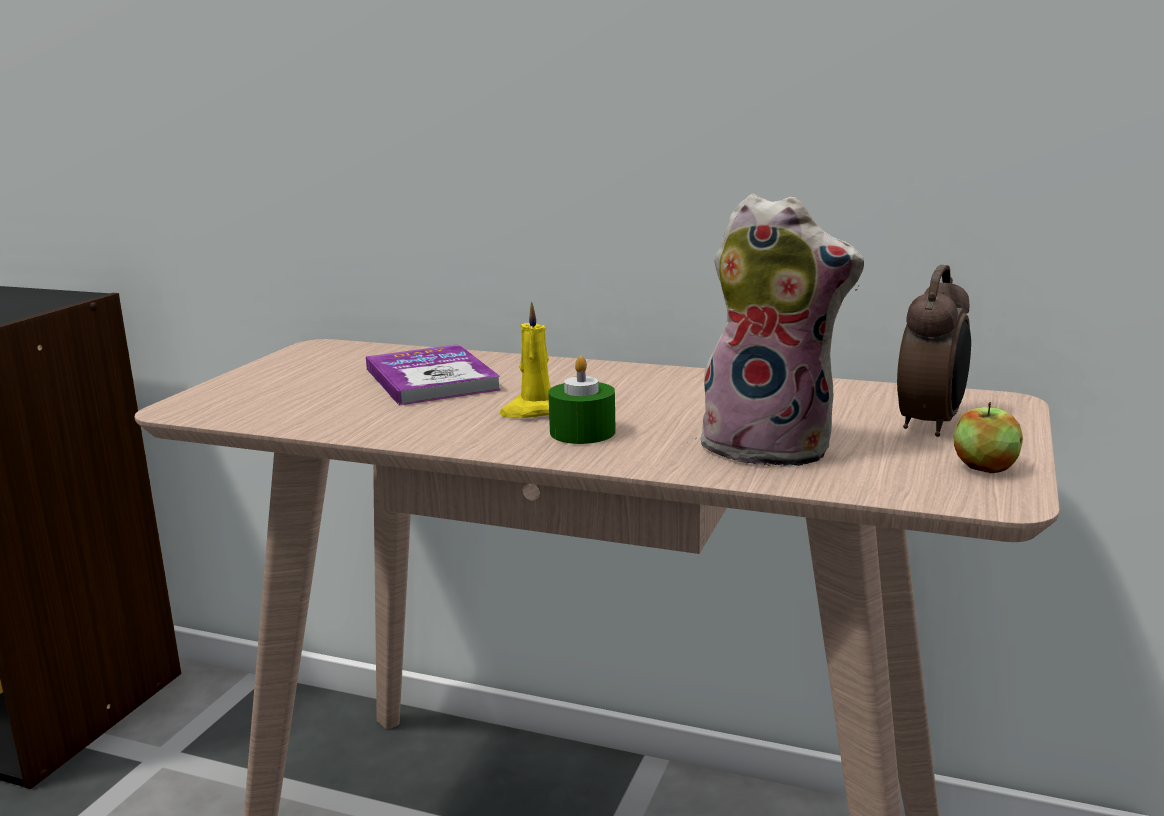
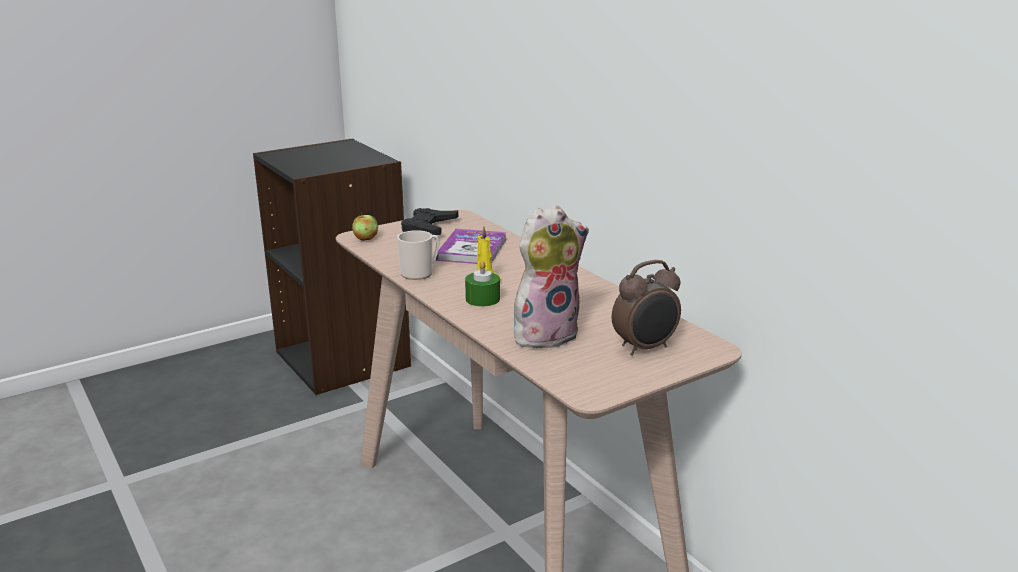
camera: 35 degrees right, 5 degrees up
plush toy [695,194,864,468] -> plush toy turned 90 degrees counterclockwise [514,205,589,348]
apple [954,402,1023,473] -> apple moved to [352,212,378,241]
none -> mug [397,230,439,280]
none -> black game controller [401,208,458,235]

